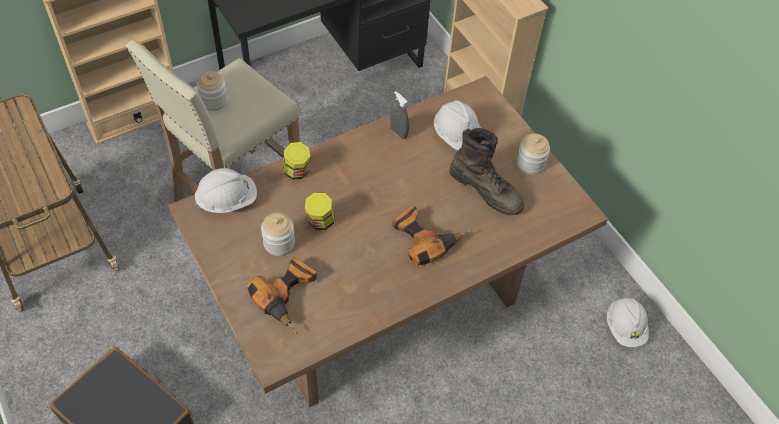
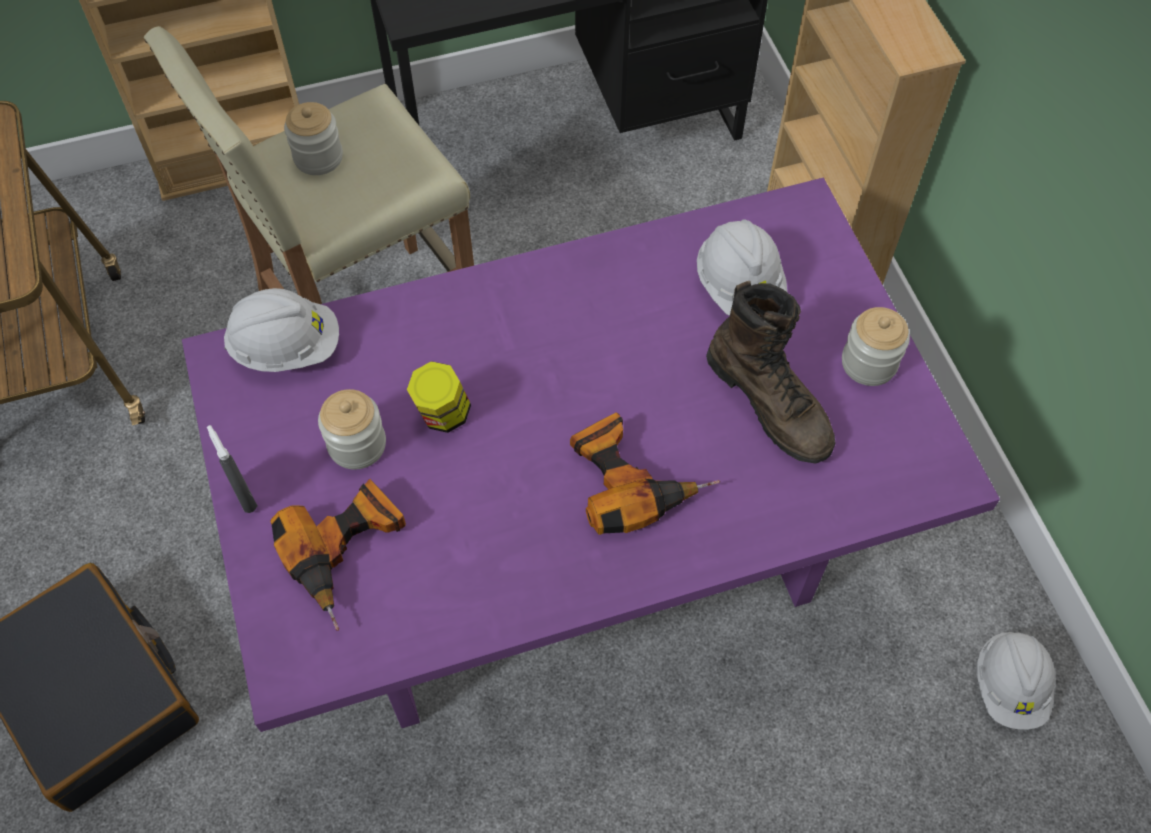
camera: 15 degrees right, 5 degrees up
brown dining table [168,76,608,408] -> purple dining table [182,178,1000,732]
jar [283,142,310,180] -> none
grey spray bottle [390,91,409,139] -> grey spray bottle moved to [207,425,257,513]

